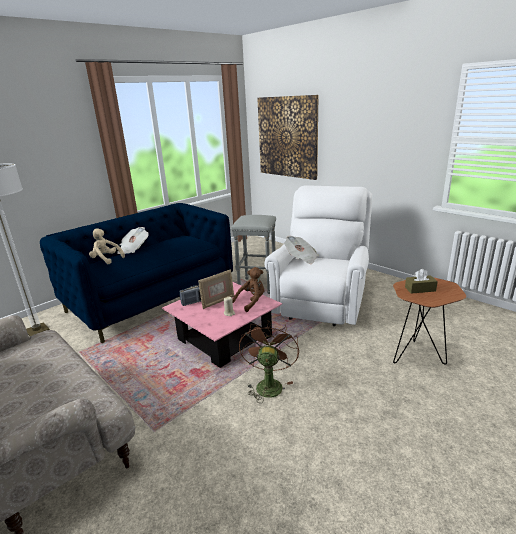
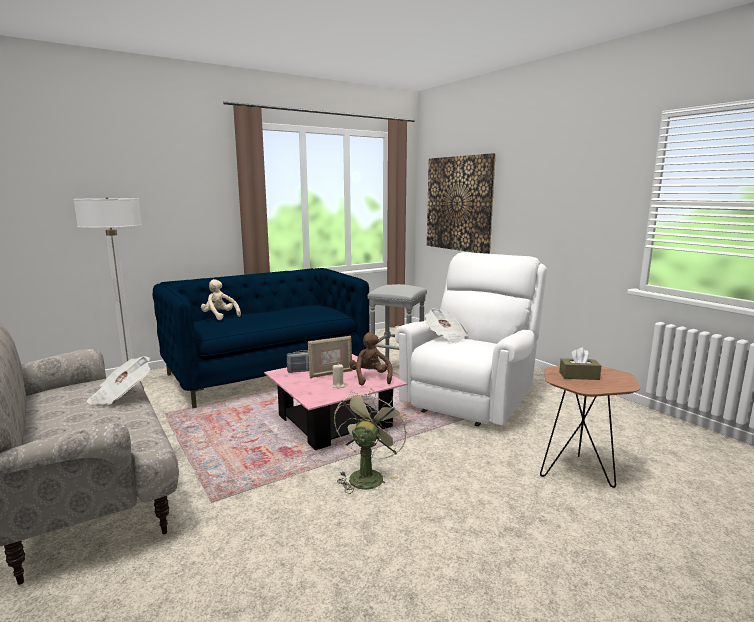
camera: 10 degrees right, 10 degrees down
newspaper [117,227,149,254] -> newspaper moved to [87,356,150,405]
brown plush toy [232,267,264,312] -> brown plush toy turned 75 degrees counterclockwise [349,332,393,385]
brown fan [239,320,299,403] -> green fan [334,388,408,494]

